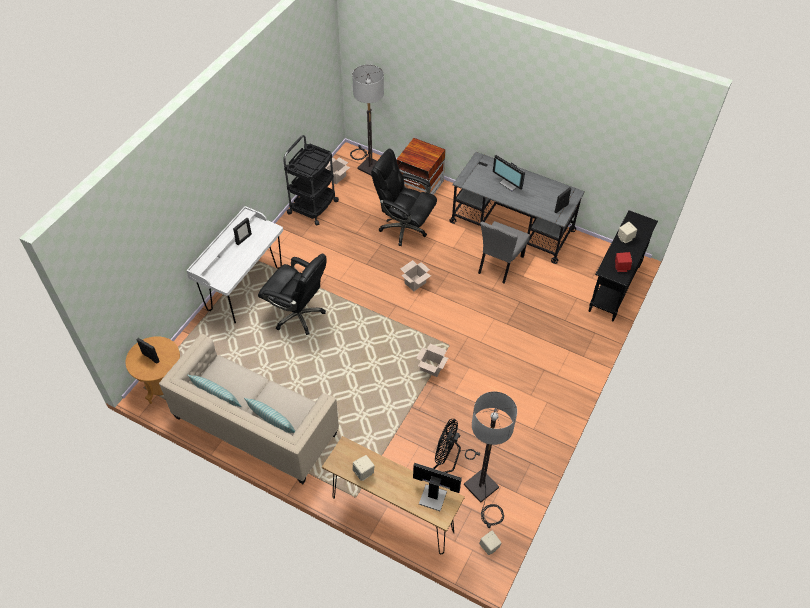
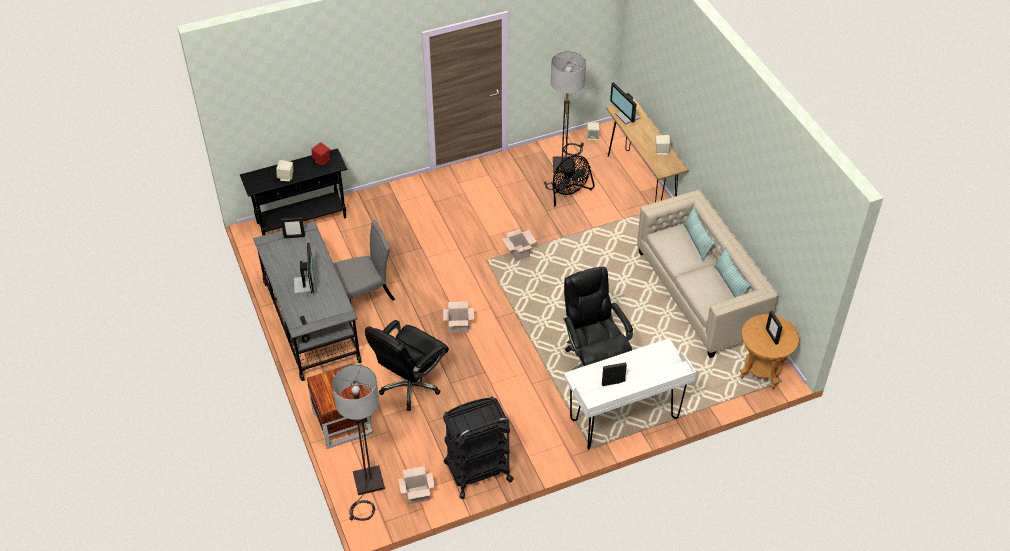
camera: 140 degrees left, 5 degrees down
black office chair [371,149,437,246] -> black office chair turned 60 degrees clockwise [365,320,449,411]

